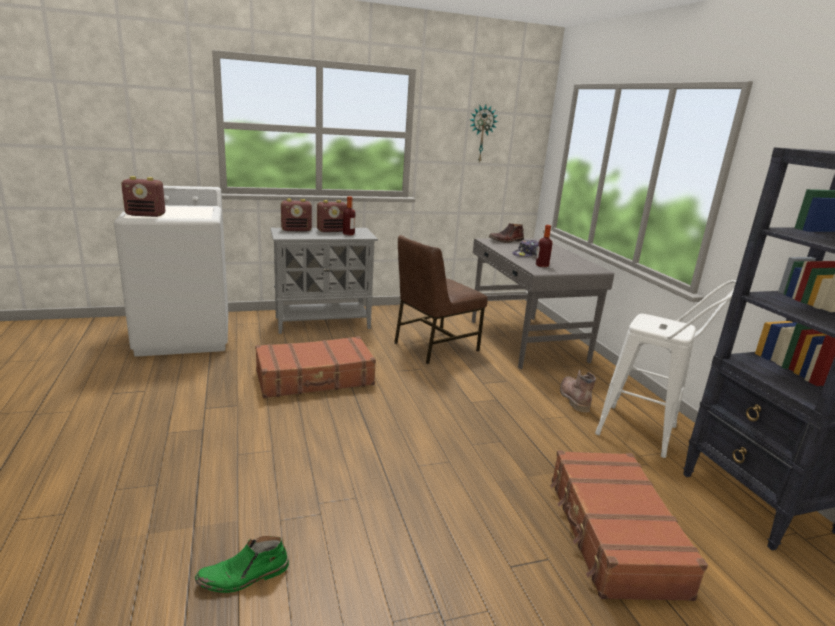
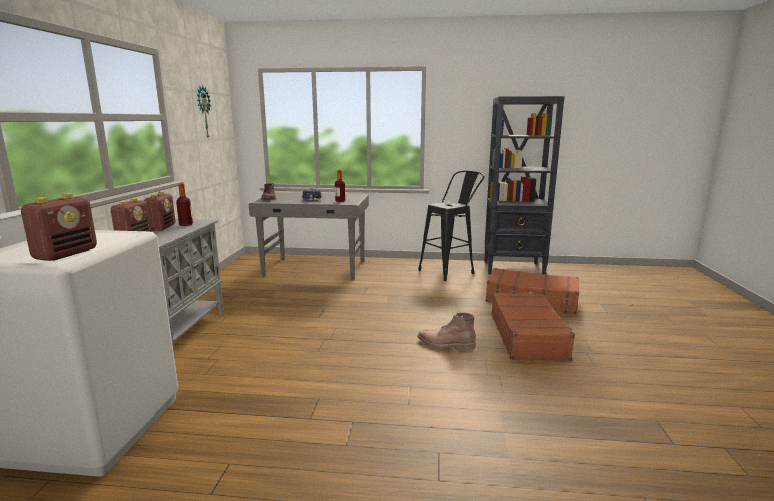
camera: 65 degrees left, 5 degrees down
green boot [195,536,289,593] -> none
brown suitcase [255,336,376,398] -> brown suitcase moved to [491,293,575,361]
brown chair [394,235,488,364] -> none
brown boot [560,370,596,412] -> brown boot moved to [417,313,476,350]
white stool [595,280,736,458] -> black stool [418,171,484,281]

